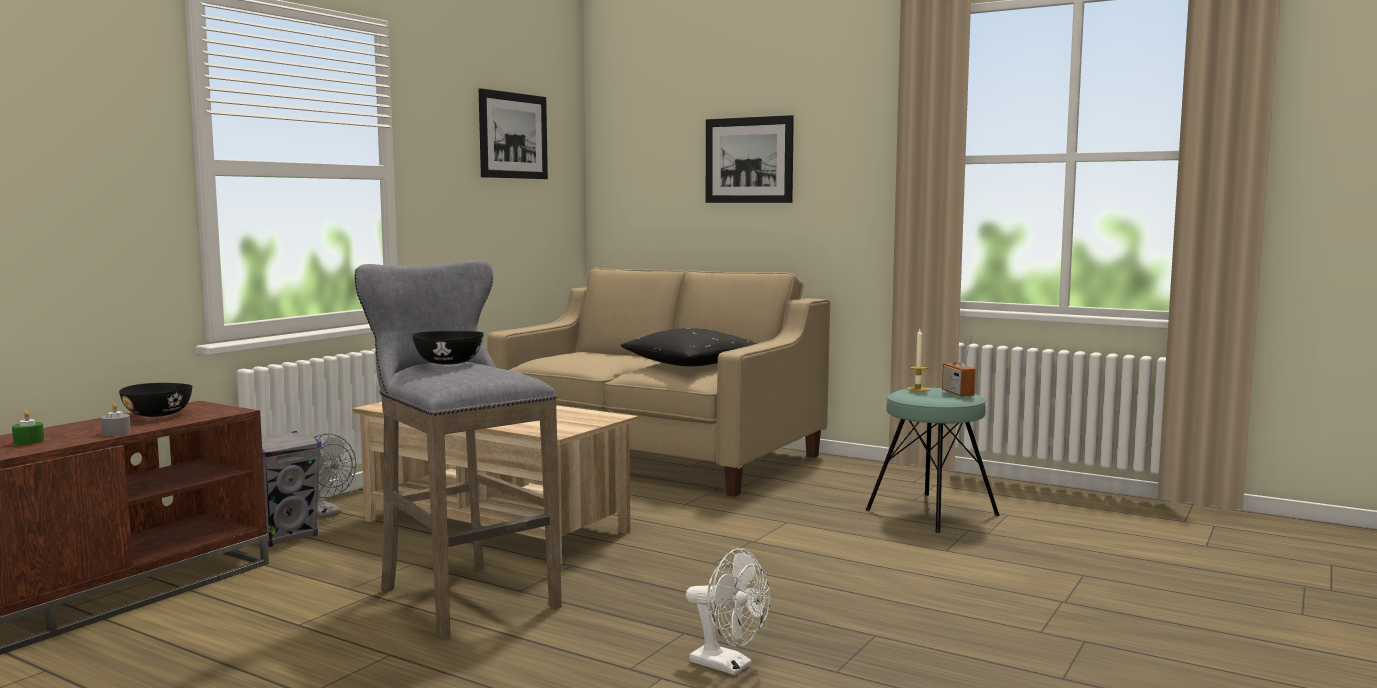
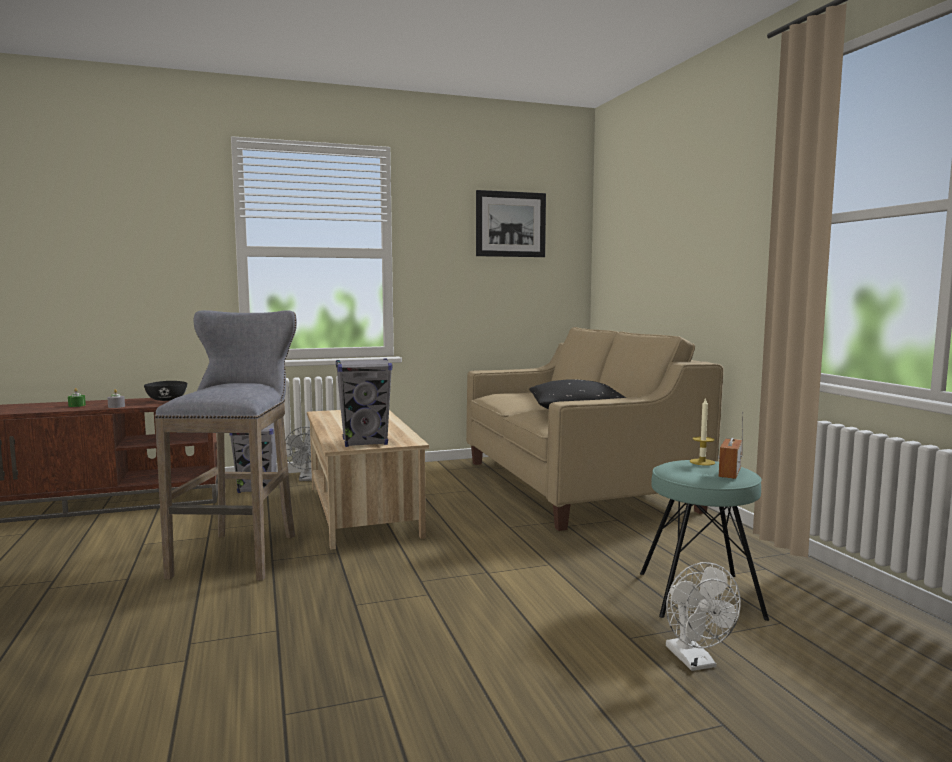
camera: 40 degrees right, 0 degrees up
black bowl [412,331,484,365] -> none
white fan [686,548,770,675] -> white fan moved to [666,562,741,671]
picture [706,115,794,203] -> none
none -> grey speaker [336,358,392,447]

